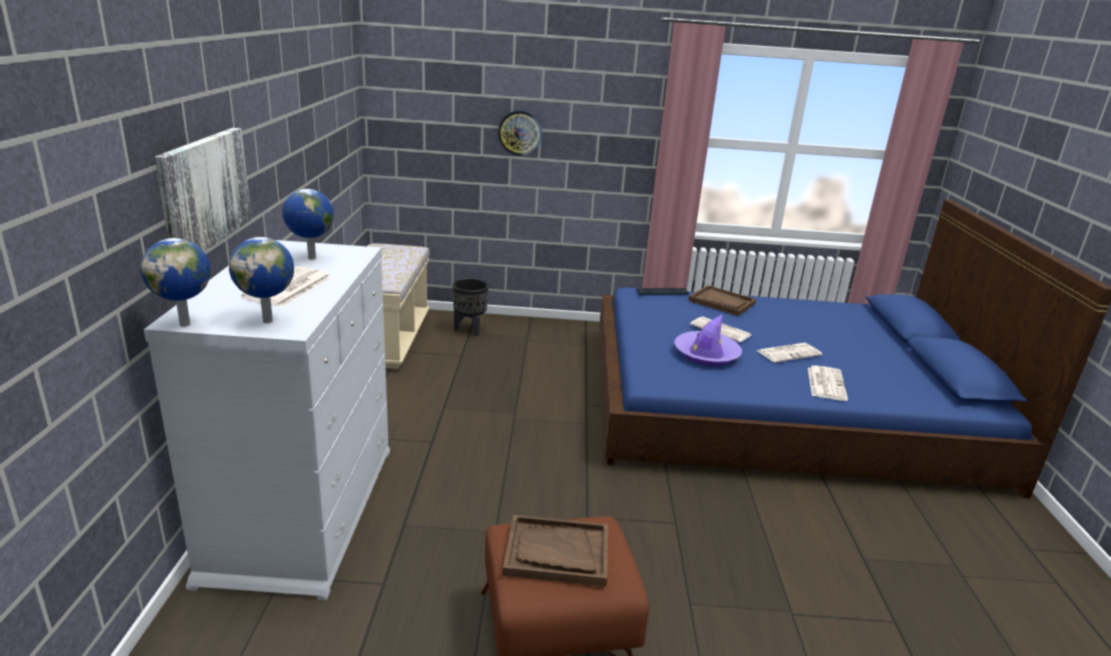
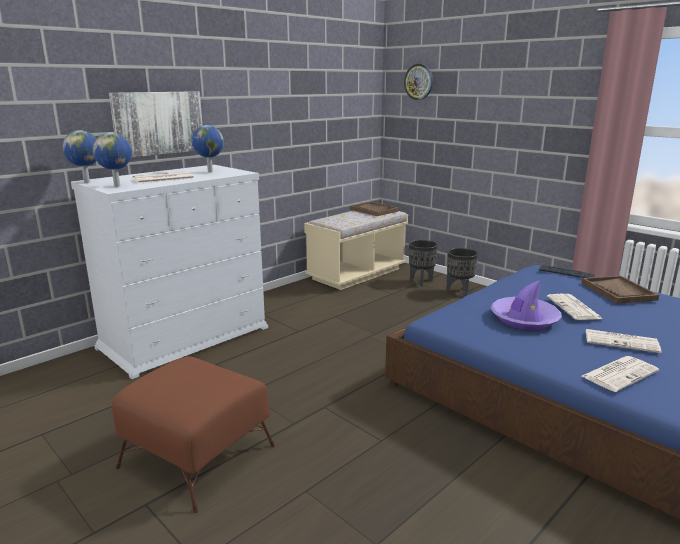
camera: 45 degrees right, 5 degrees down
wall clock [498,110,542,156] -> wall clock moved to [404,64,433,100]
brown tray [503,515,608,586] -> brown tray moved to [350,202,399,216]
none -> black planter [447,248,478,297]

